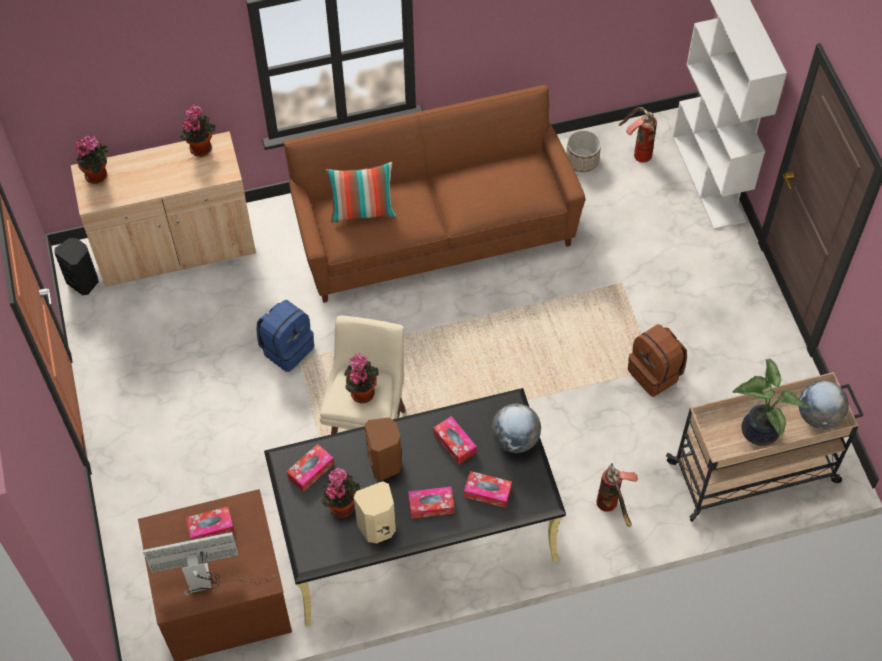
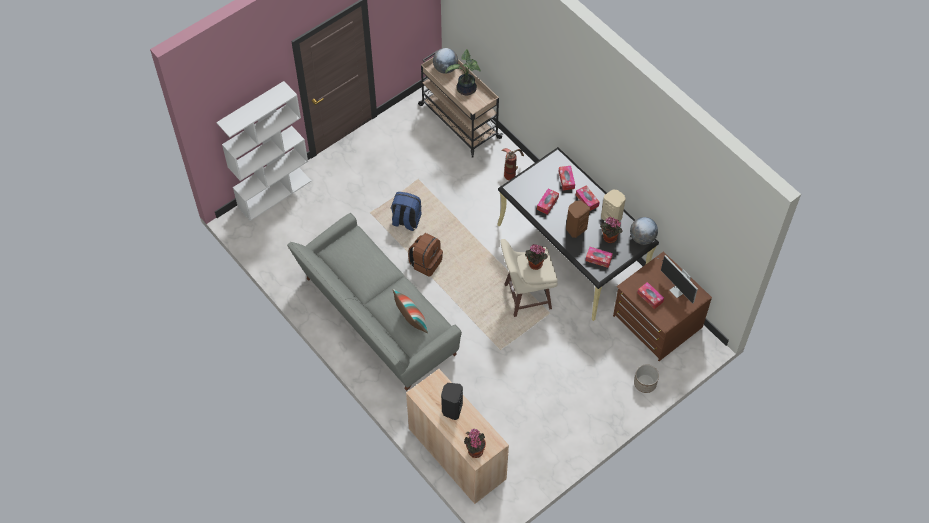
camera: 115 degrees left, 0 degrees up
black speaker [54,238,99,295] -> black speaker moved to [441,383,463,420]
potted plant [179,105,216,157] -> none
blue backpack [256,300,314,372] -> blue backpack moved to [391,192,422,231]
brown sofa [284,85,585,303] -> grey sofa [287,213,462,391]
globe [492,403,541,453] -> globe moved to [630,217,658,245]
planter [566,130,601,172] -> planter moved to [634,364,659,393]
fire extinguisher [618,107,657,163] -> none
brown backpack [628,324,687,397] -> brown backpack moved to [408,233,443,277]

